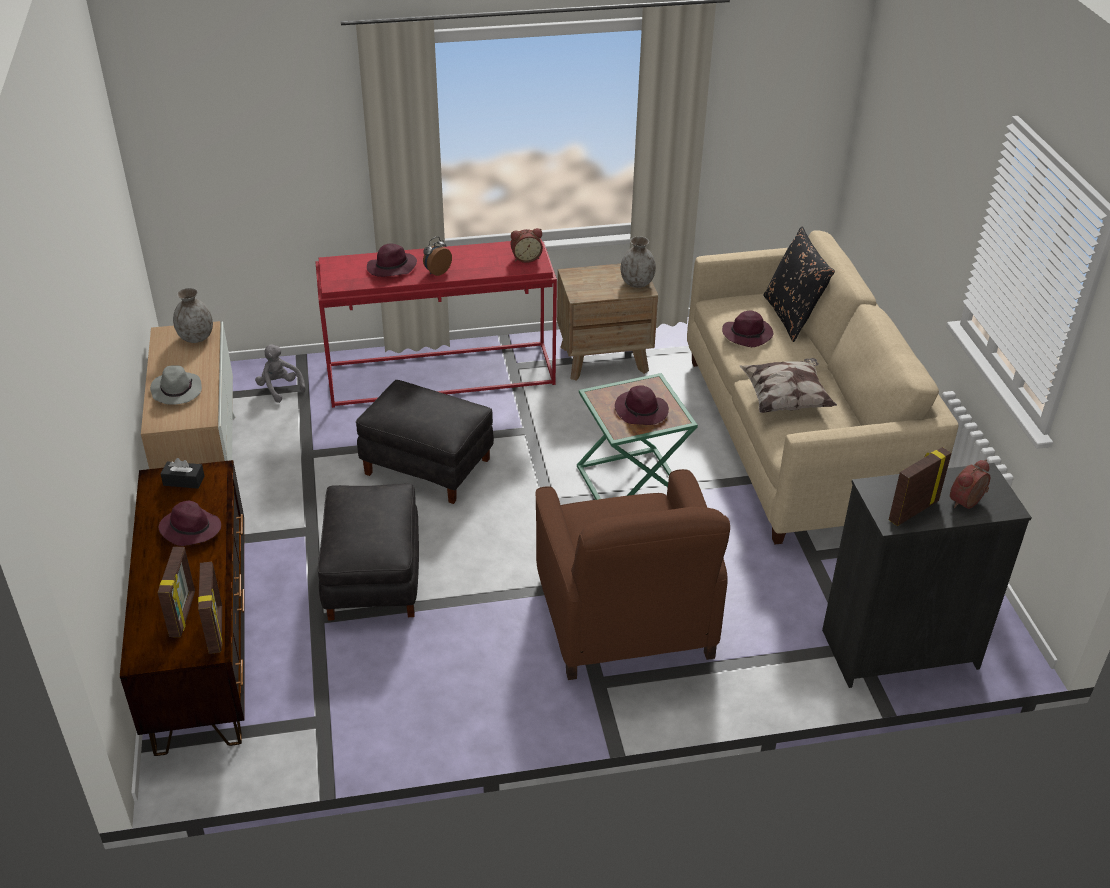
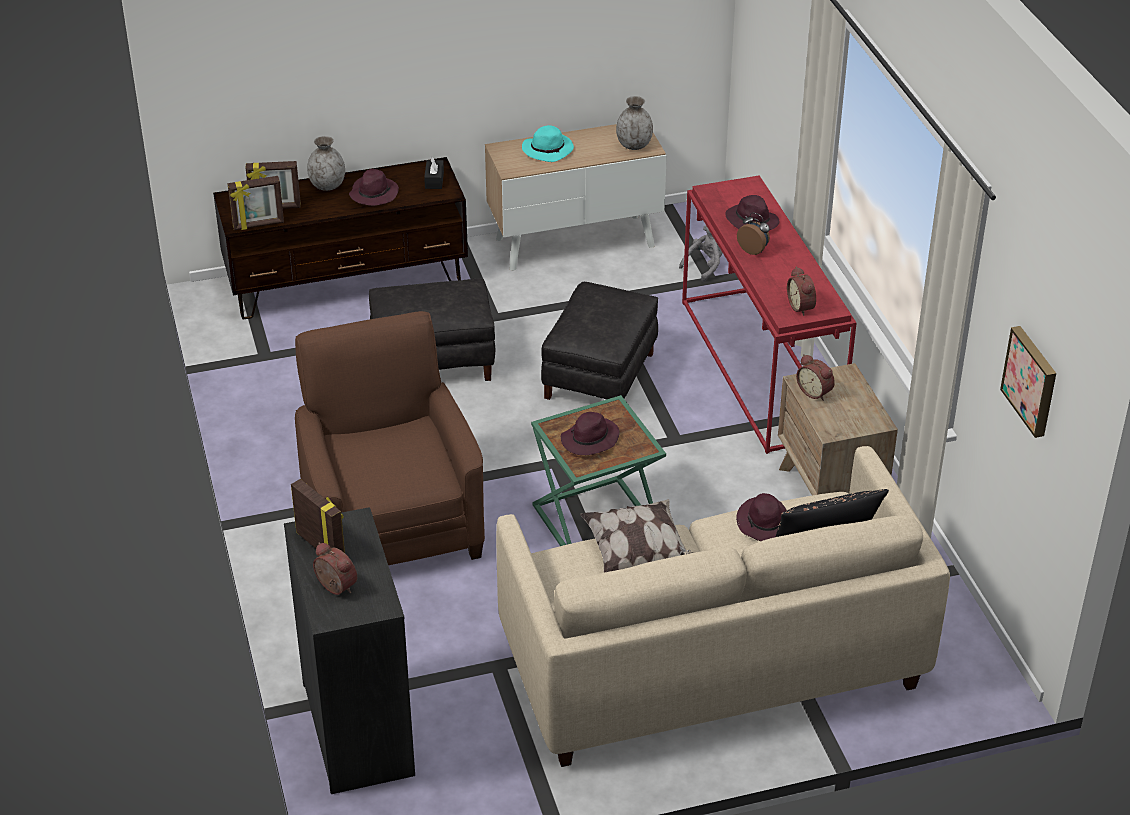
camera: 85 degrees right, 0 degrees up
grey hat [150,366,202,405] -> turquoise hat [522,125,574,162]
brown armchair [535,469,730,680] -> brown armchair turned 90 degrees clockwise [295,311,485,565]
grey vase [621,236,656,288] -> grey vase moved to [307,136,345,191]
none -> alarm clock [796,354,835,401]
none -> picture [1000,326,1056,438]

